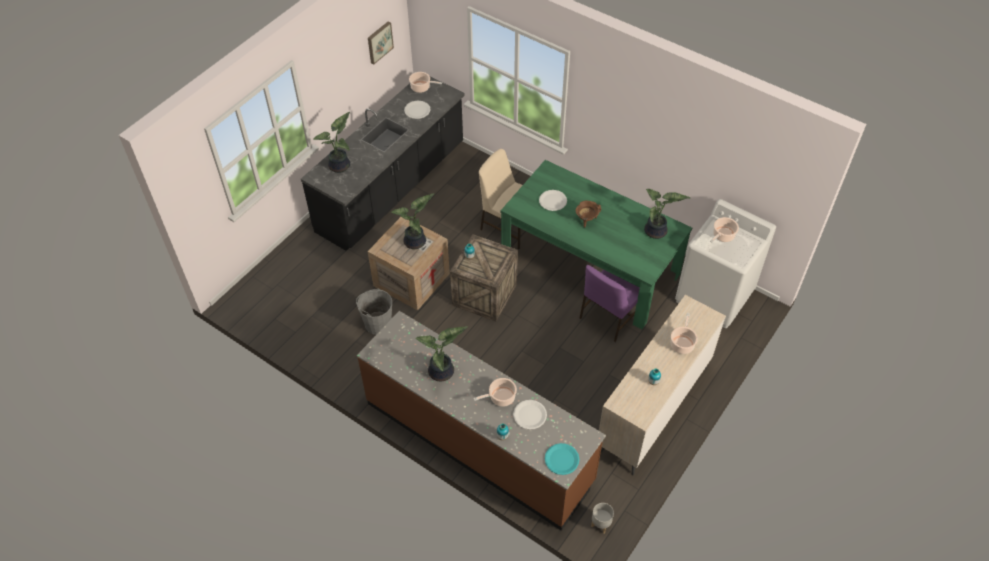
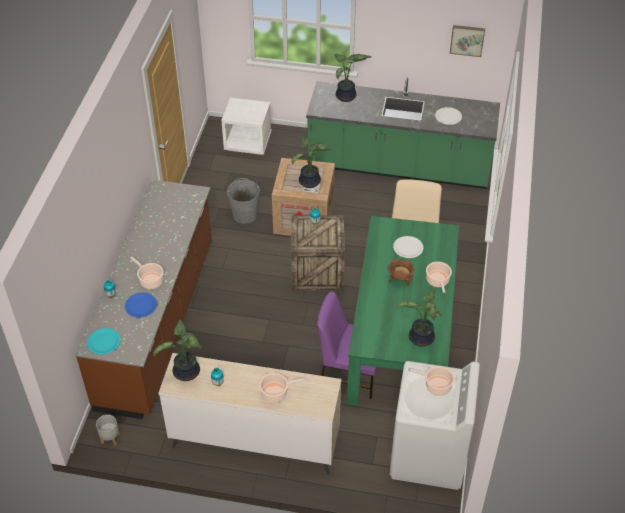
camera: 65 degrees right, 5 degrees down
black counter [301,76,465,251] -> green counter [306,77,500,189]
cooking pot [409,72,442,93] -> cooking pot moved to [426,262,452,293]
potted plant [415,327,468,382] -> potted plant moved to [153,320,201,381]
white plate [513,400,547,429] -> blue plate [125,293,157,318]
none -> white nightstand [221,98,272,155]

